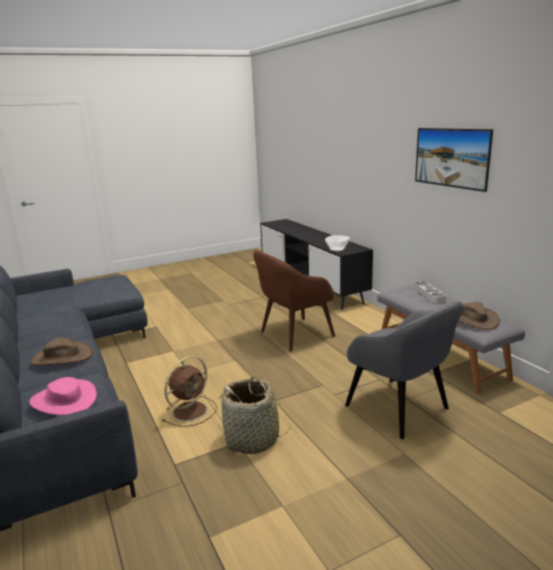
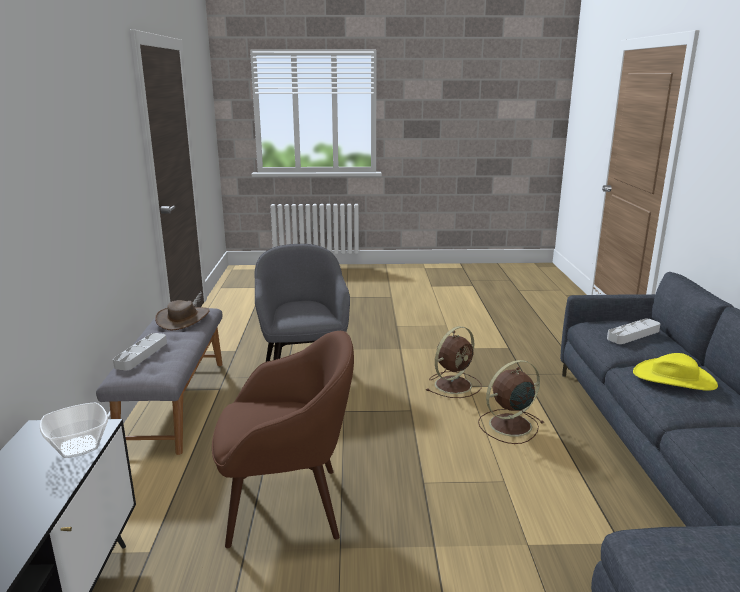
camera: 155 degrees left, 0 degrees up
pink hat [29,377,97,415] -> grey tray [607,319,661,344]
brown hat [30,337,93,365] -> yellow hat [633,353,718,391]
basket [218,377,291,454] -> brown fan [426,326,481,398]
picture [415,128,493,192] -> none

